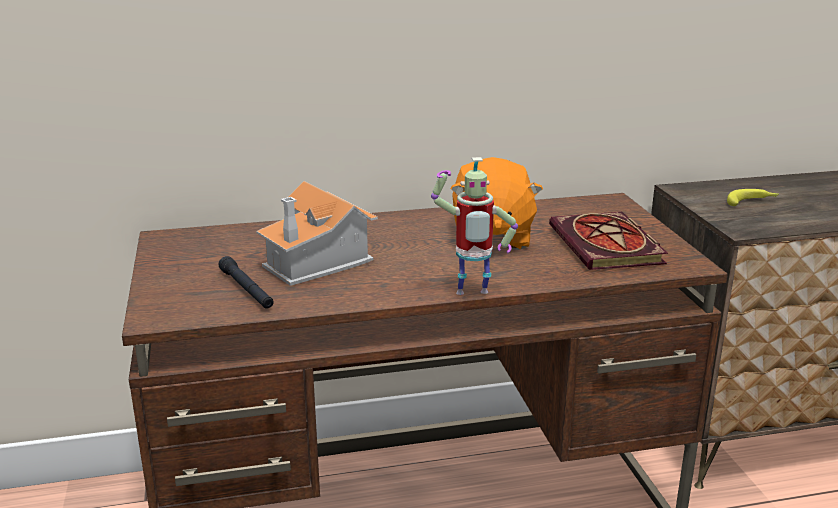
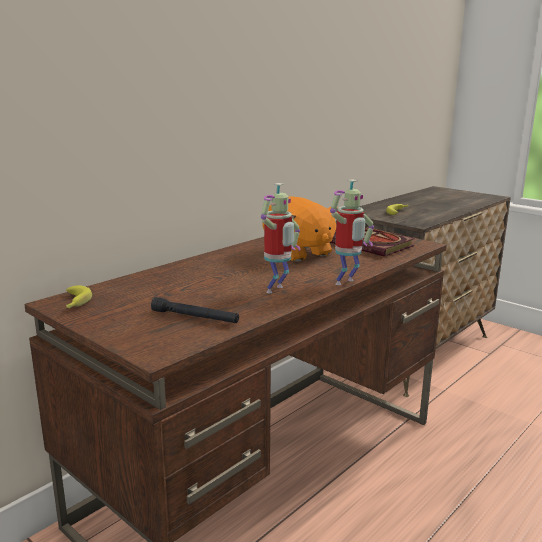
camera: 35 degrees left, 5 degrees down
toy house [256,181,378,286] -> none
none -> banana [66,285,92,308]
none -> toy robot [261,183,300,293]

